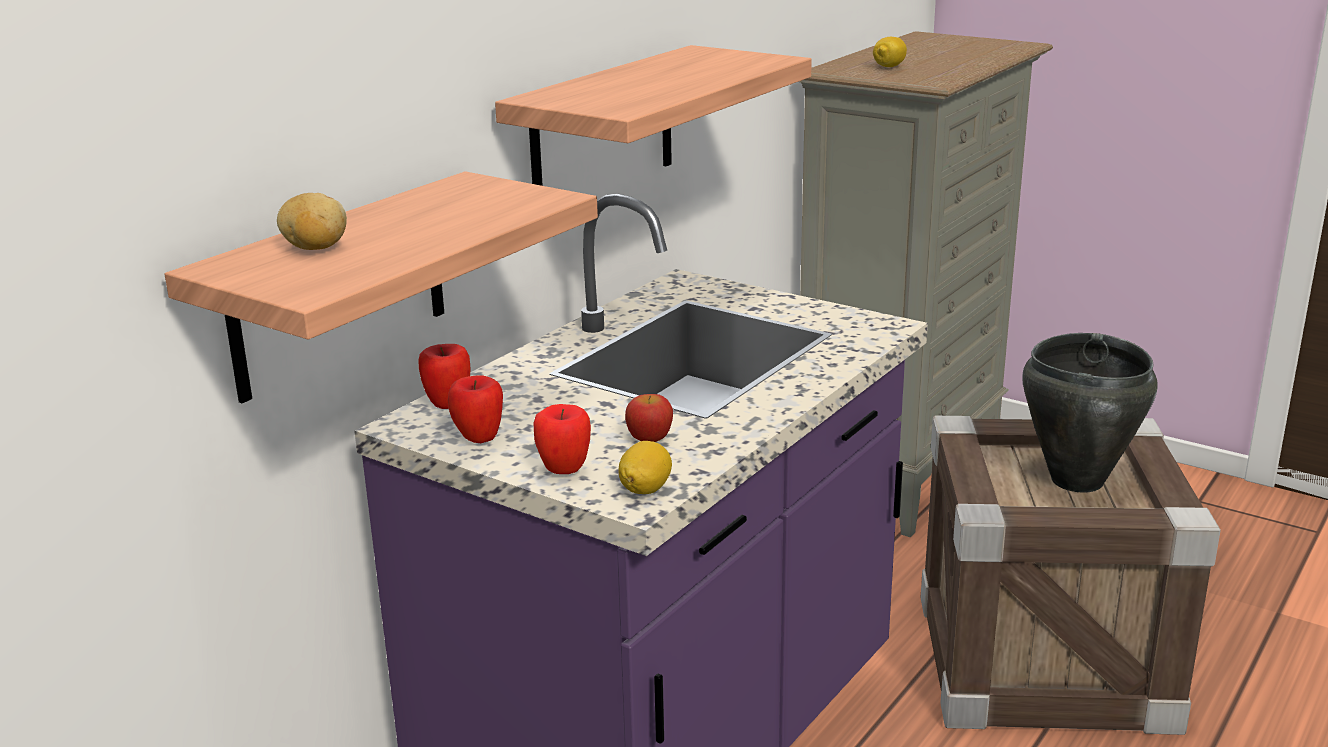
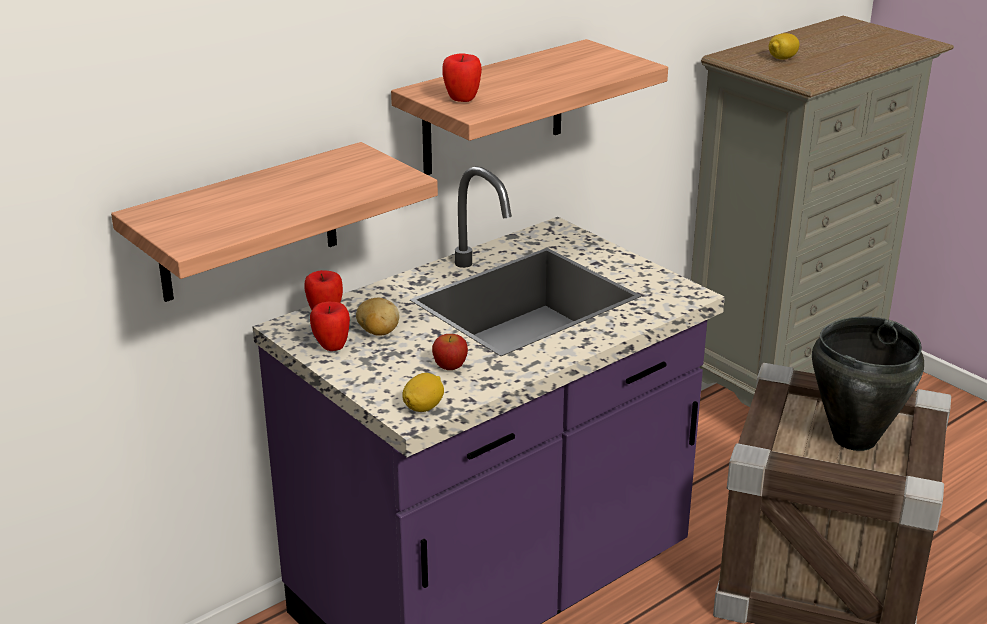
camera: 15 degrees right, 5 degrees up
potato [277,193,347,250] -> potato moved to [356,298,399,336]
apple [533,404,591,474] -> apple moved to [442,53,482,102]

